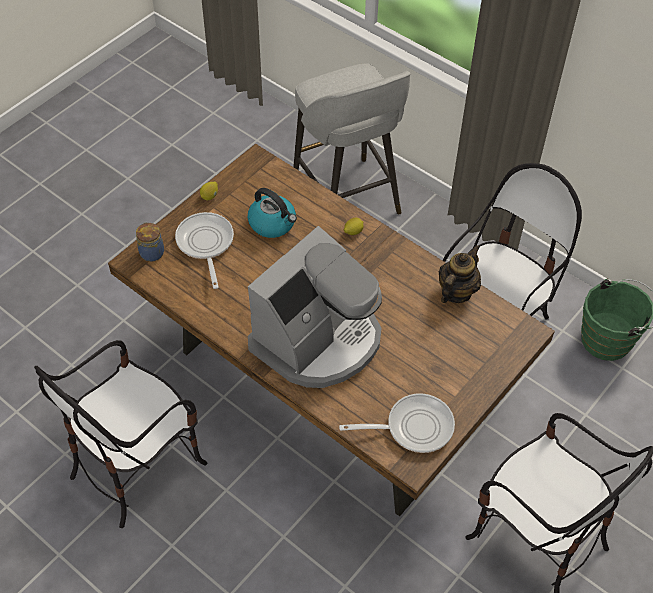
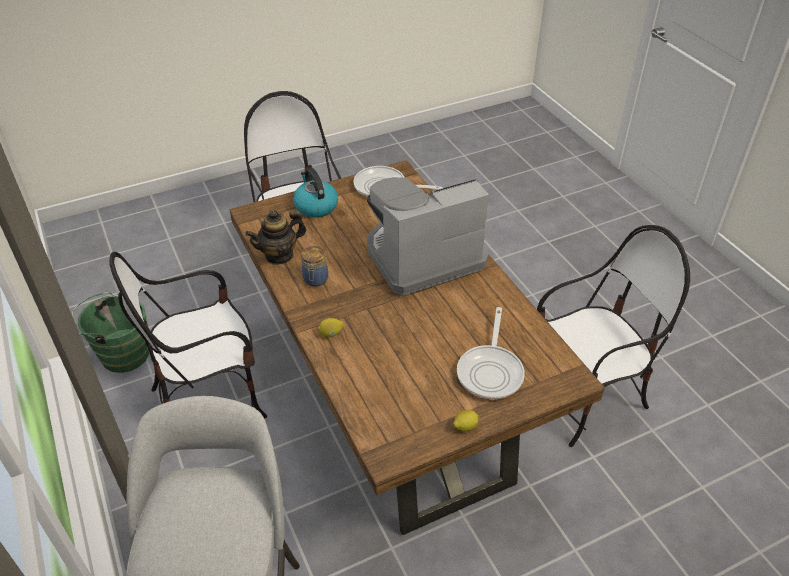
camera: 155 degrees left, 10 degrees down
jar [136,222,164,262] -> jar moved to [301,246,328,287]
kettle [248,188,297,238] -> kettle moved to [293,168,338,218]

